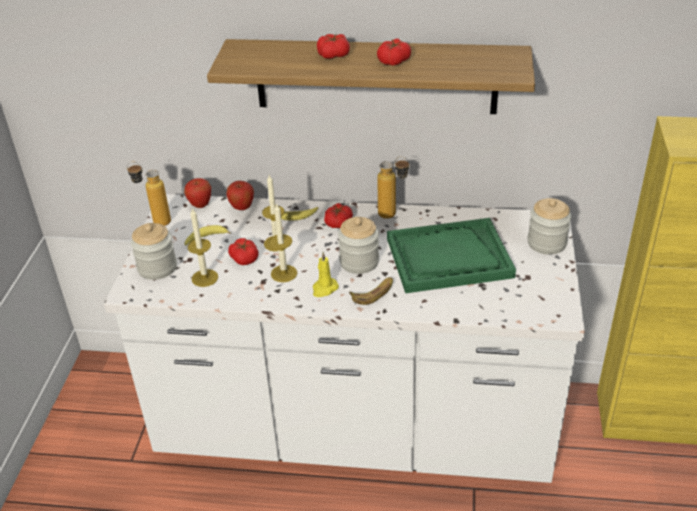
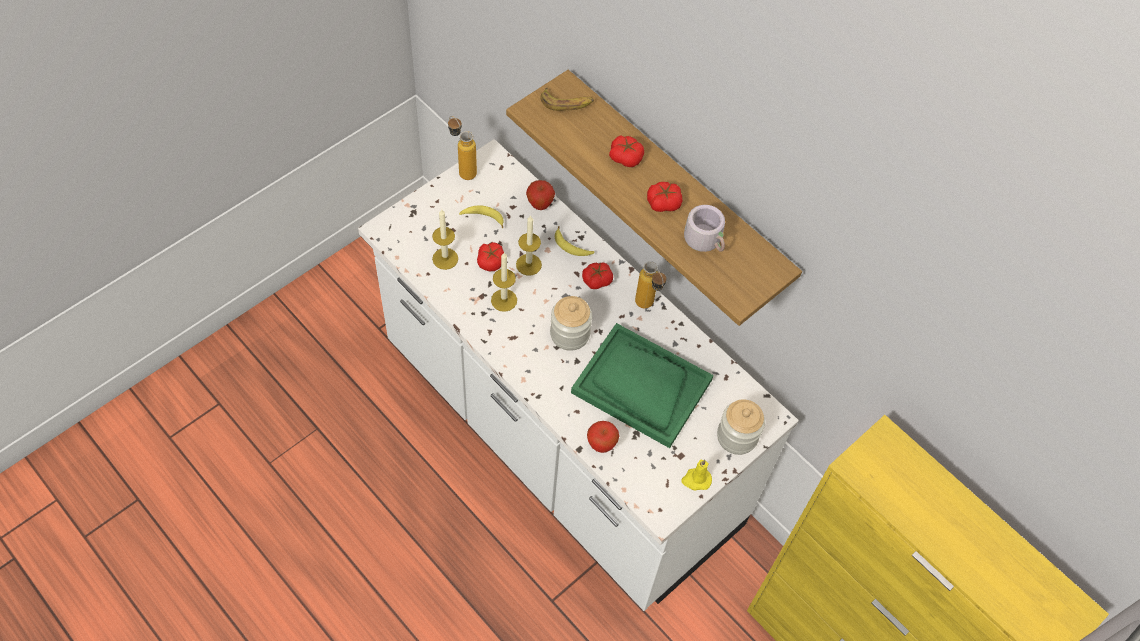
camera: 35 degrees right, 20 degrees up
jar [131,223,177,280] -> none
apple [184,178,211,208] -> apple moved to [587,421,619,453]
yellow candle [313,252,339,297] -> yellow candle moved to [681,459,712,491]
banana [349,277,393,305] -> banana moved to [540,87,594,111]
none -> grey mug [684,205,725,252]

